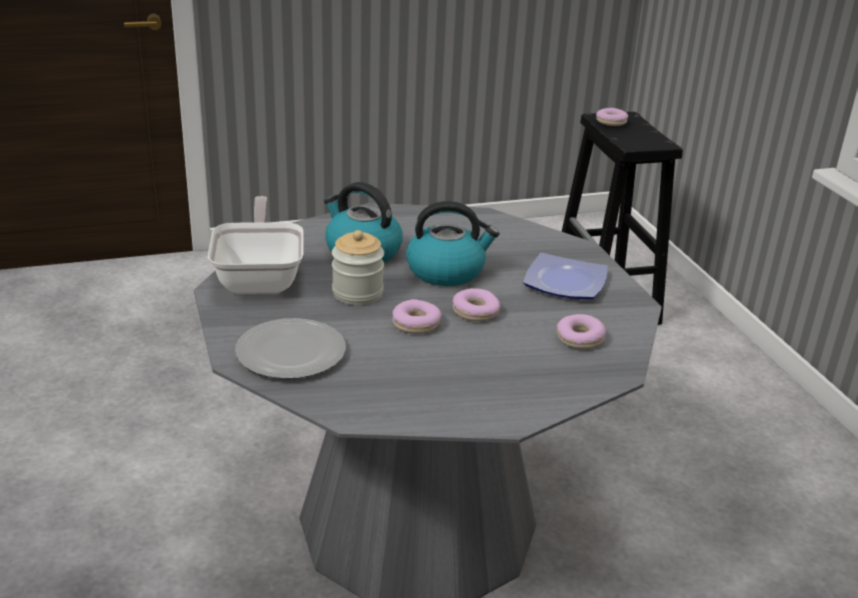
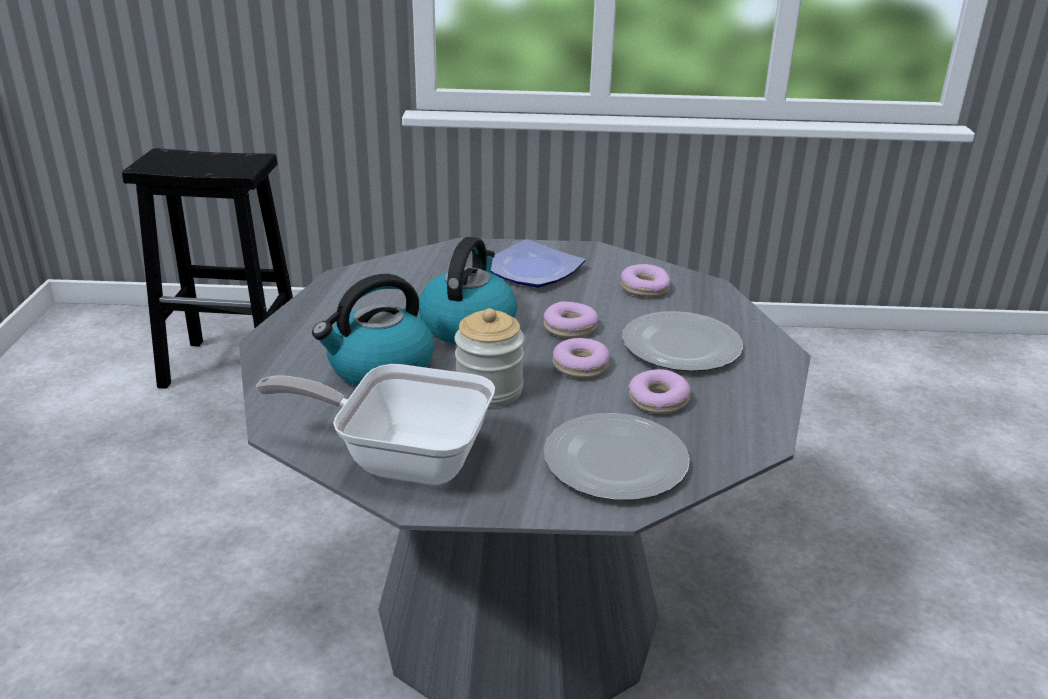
camera: 70 degrees left, 0 degrees up
donut [596,108,628,126] -> donut moved to [628,369,691,414]
none -> plate [622,311,743,371]

